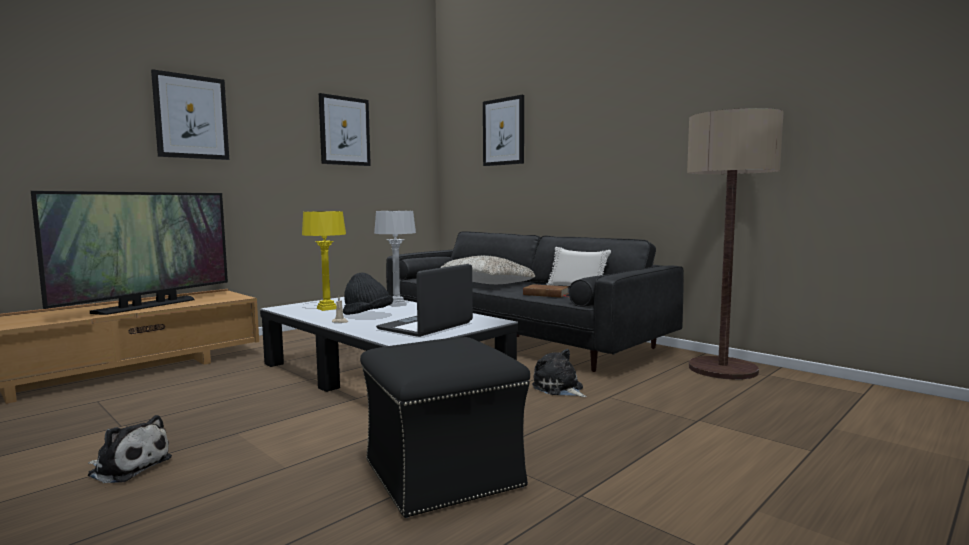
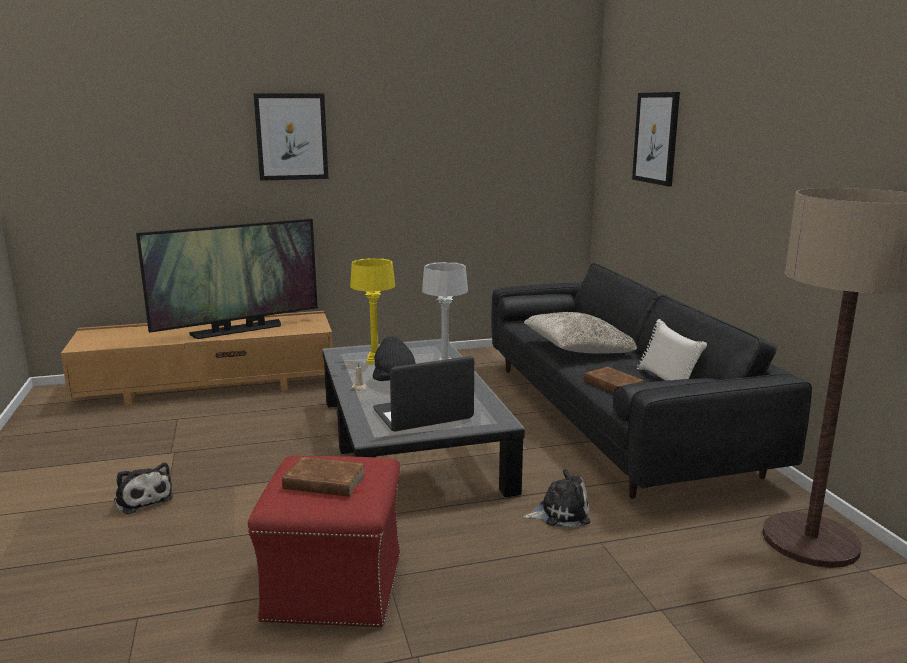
camera: 30 degrees right, 10 degrees up
picture [319,93,371,166] -> none
black ottoman [360,337,530,518] -> red ottoman [248,456,401,627]
plush toy [532,349,587,397] -> plush toy turned 90 degrees clockwise [523,469,590,528]
none -> brown book [282,457,367,497]

